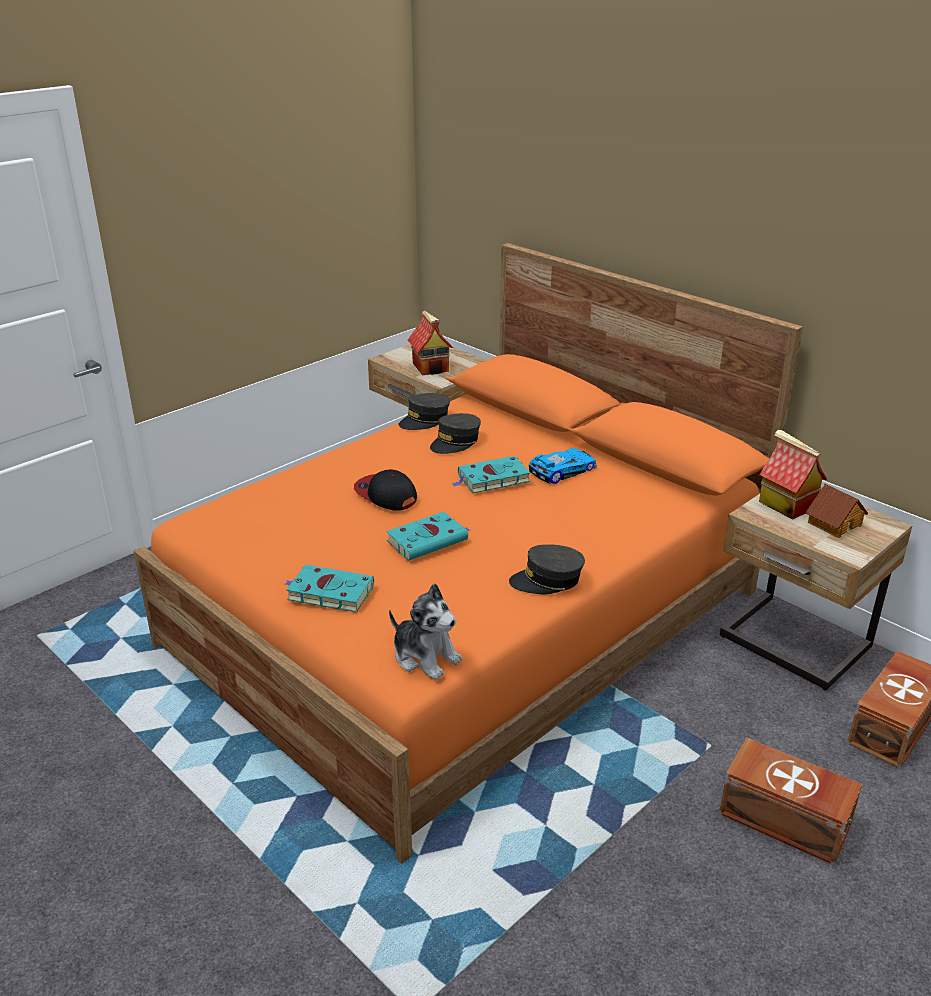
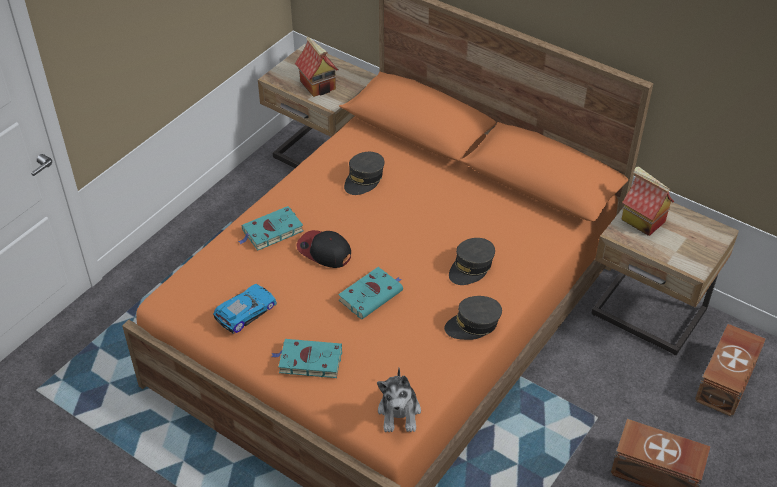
camera: 10 degrees left, 15 degrees up
plush toy [389,583,462,680] -> plush toy turned 60 degrees clockwise [377,368,421,432]
grey cap [399,393,450,430] -> grey cap moved to [449,238,495,285]
turquoise book [453,456,530,493] -> turquoise book moved to [238,206,304,251]
toy car [529,448,597,484] -> toy car moved to [213,284,277,334]
toy house [806,484,868,538] -> none

